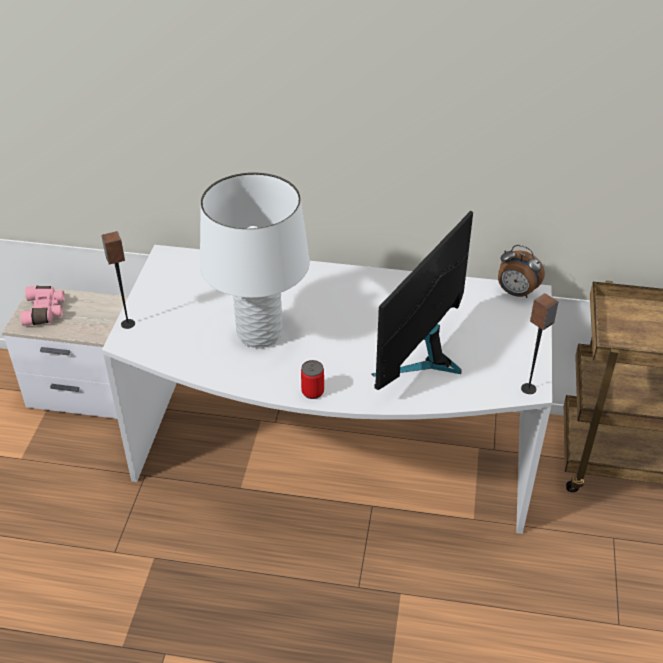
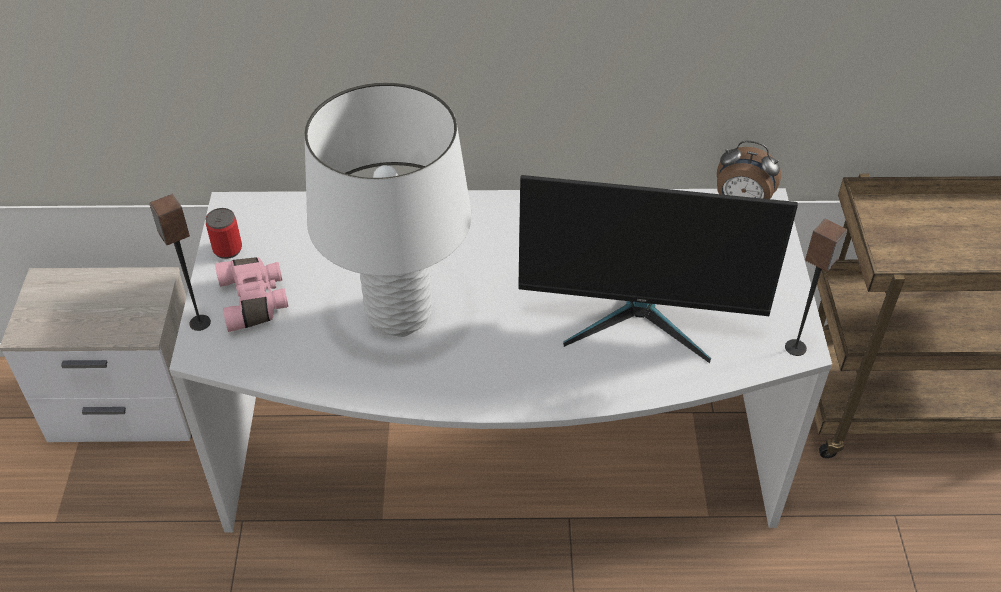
camera: 10 degrees left, 5 degrees up
pink binoculars [21,286,65,326] -> pink binoculars moved to [215,257,289,332]
can [301,360,324,399] -> can moved to [206,208,242,259]
monitor [371,211,473,390] -> monitor turned 105 degrees counterclockwise [518,175,798,363]

